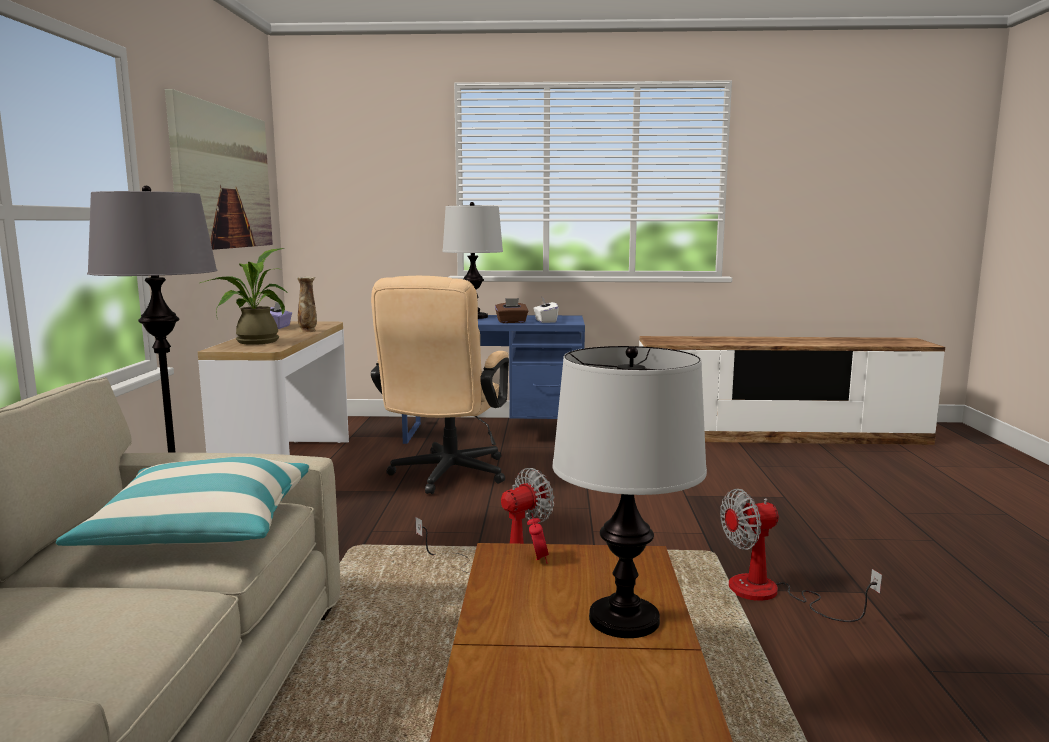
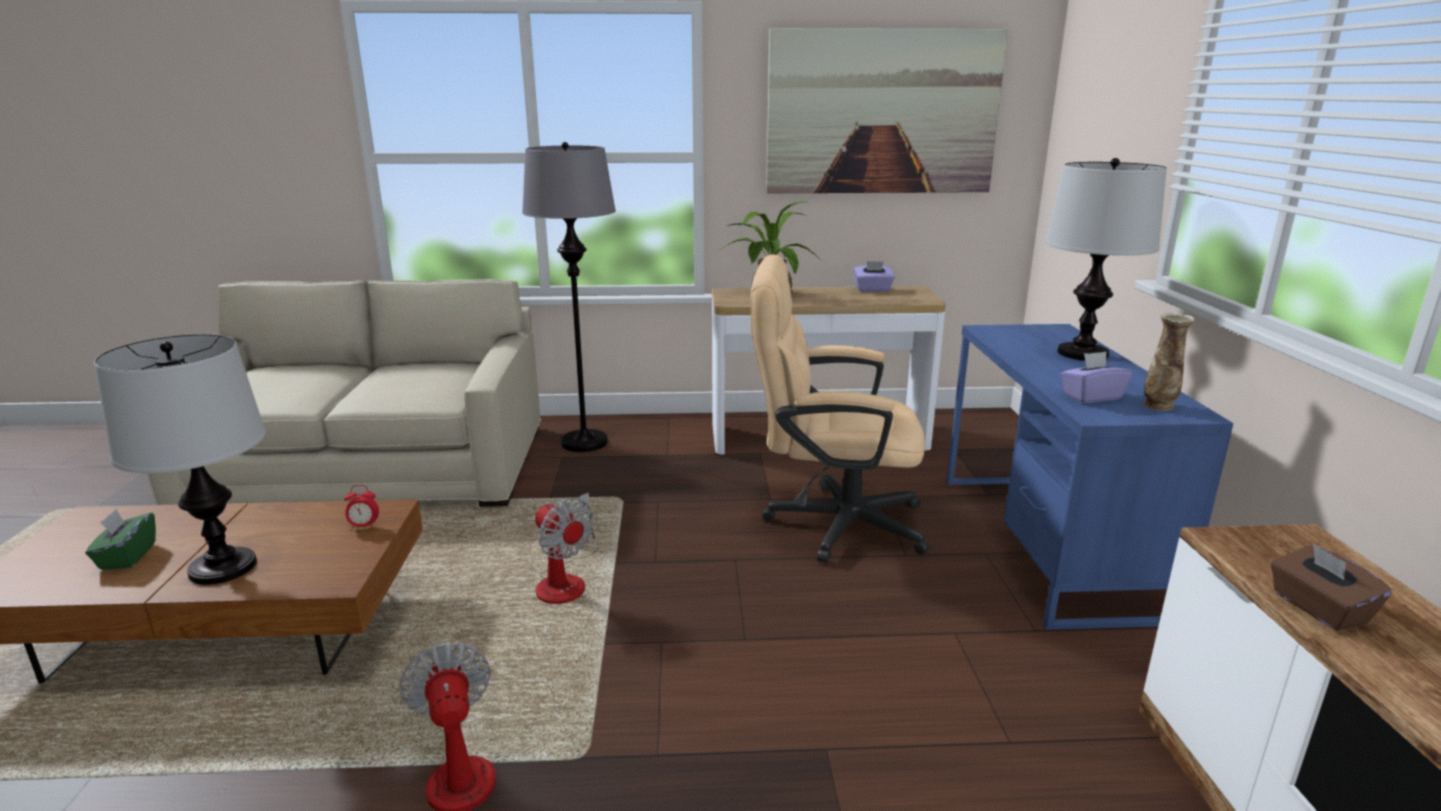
camera: 85 degrees right, 10 degrees up
pillow [56,457,309,546] -> none
vase [297,276,317,332] -> vase moved to [1143,312,1195,411]
brown tissue box [495,298,528,323] -> brown tissue box moved to [1271,543,1392,630]
white tissue box [533,297,559,323] -> purple tissue box [1061,352,1133,403]
none -> green tissue box [85,509,156,570]

